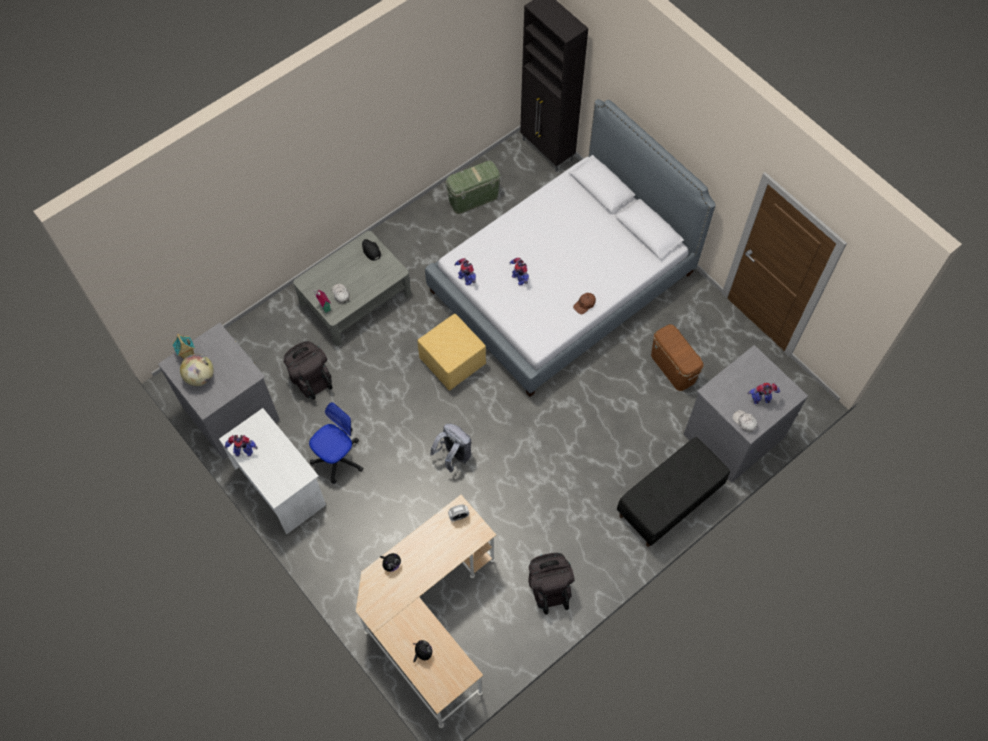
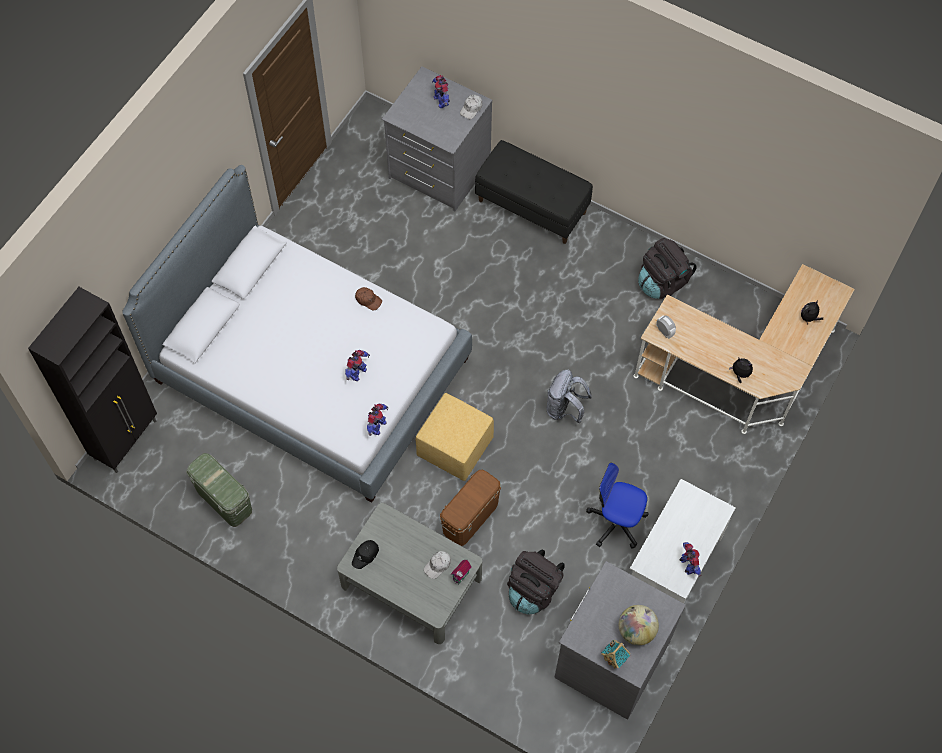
camera: 110 degrees left, 0 degrees up
brown storage box [651,324,704,391] -> brown storage box moved to [440,470,501,546]

